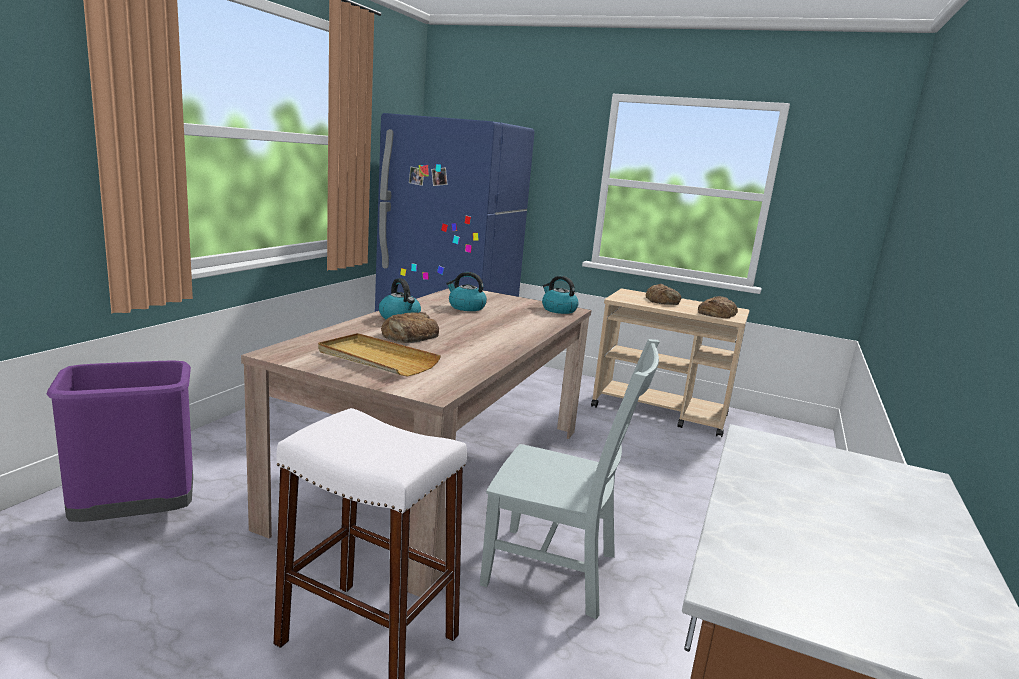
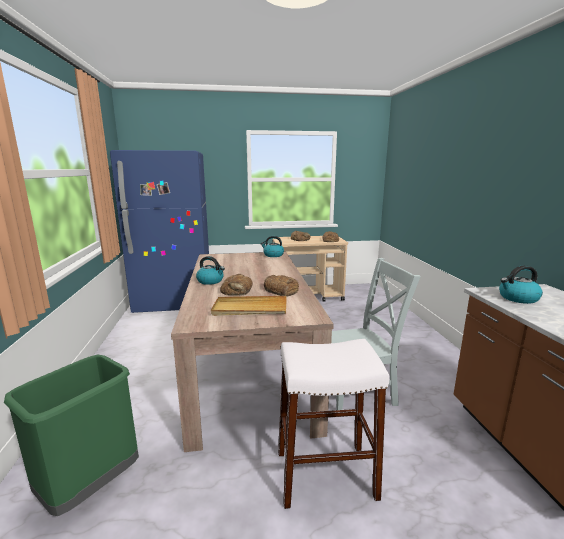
camera: 30 degrees left, 0 degrees up
purple trash can [47,361,193,522] -> green trash can [4,355,139,516]
kettle [446,272,487,311] -> kettle moved to [499,265,543,304]
none -> bread [264,275,299,297]

